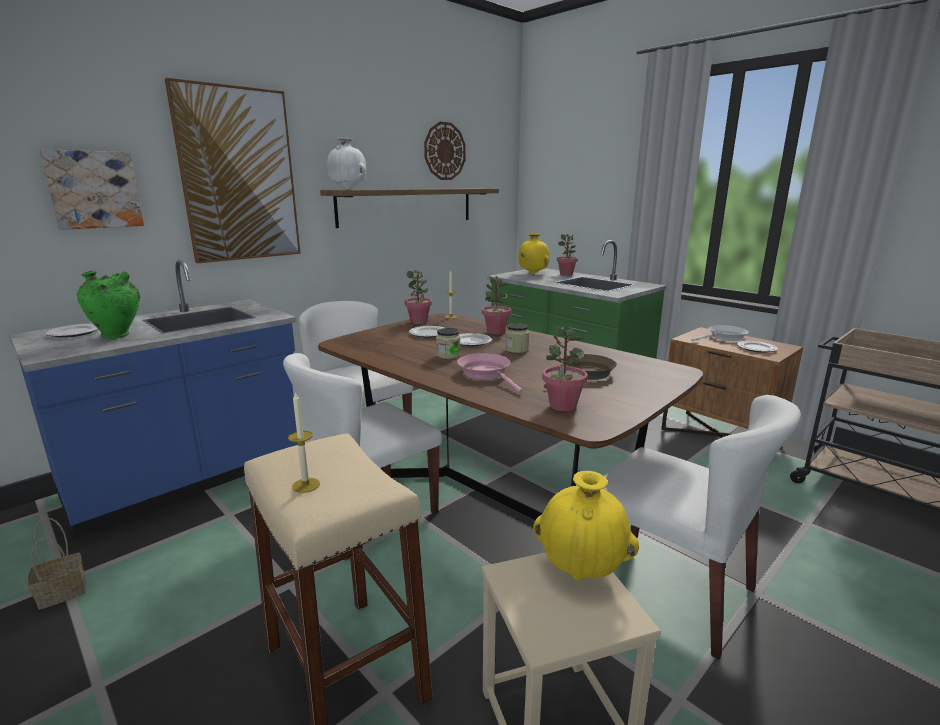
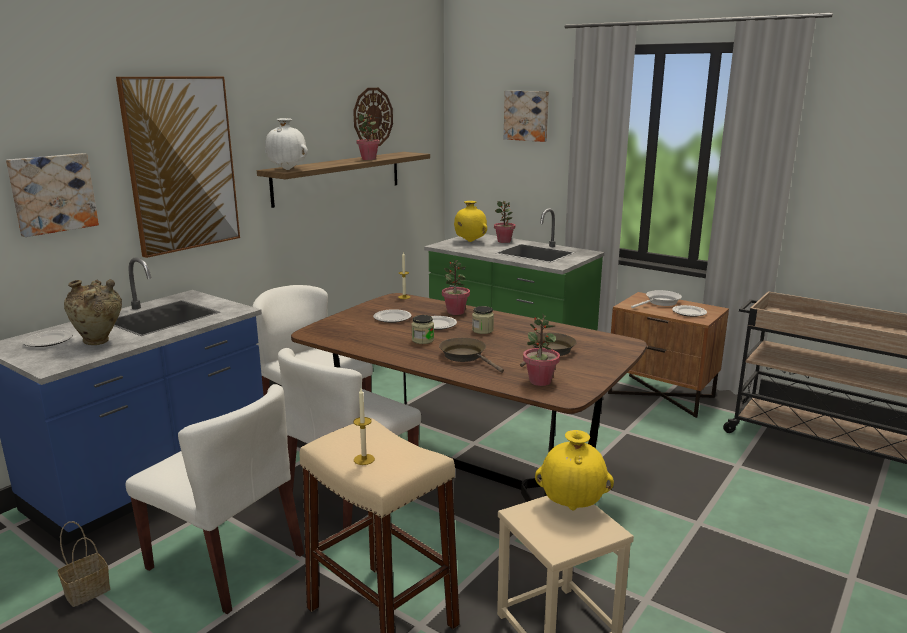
camera: 10 degrees left, 0 degrees up
green vase [77,271,140,339] -> beige vase [64,279,122,345]
potted plant [404,270,432,324] -> potted plant moved to [356,114,380,160]
pink frying pan [457,353,523,393] -> brown frying pan [439,338,504,373]
white chair [604,395,801,660] -> white chair moved to [126,384,304,614]
none -> picture [504,91,549,142]

